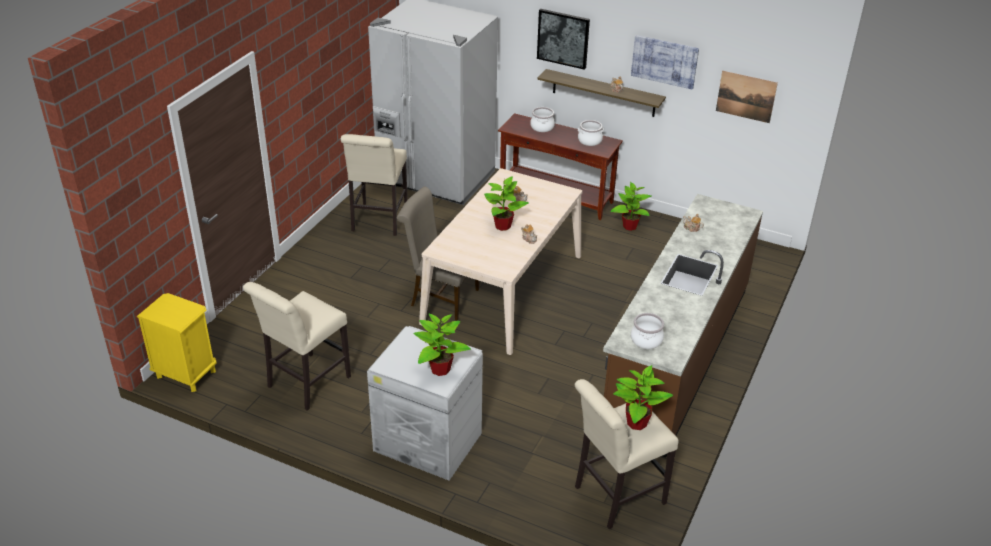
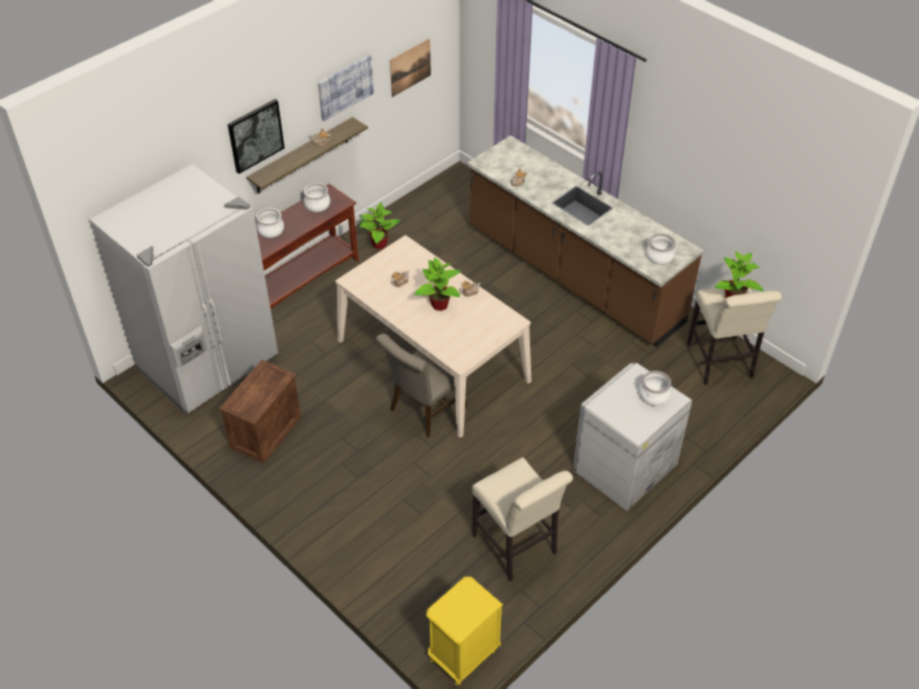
camera: 70 degrees left, 10 degrees up
beige stool [341,134,408,236] -> crate [219,360,301,463]
potted plant [413,314,471,376] -> cooking pot [639,371,671,406]

